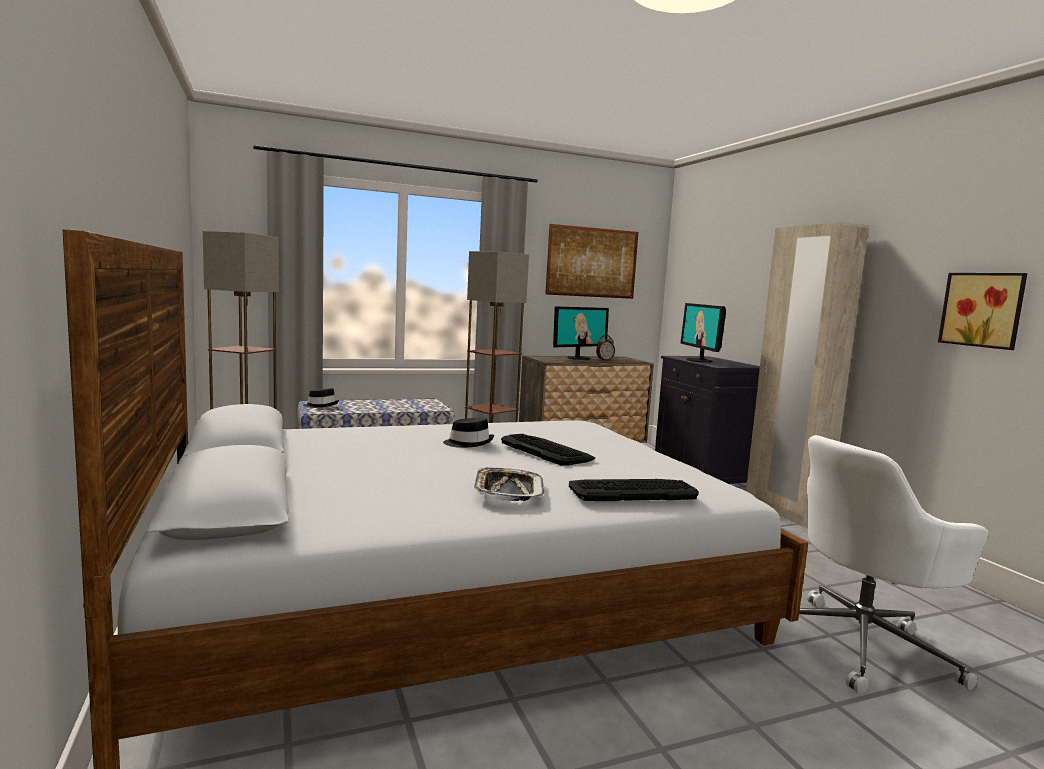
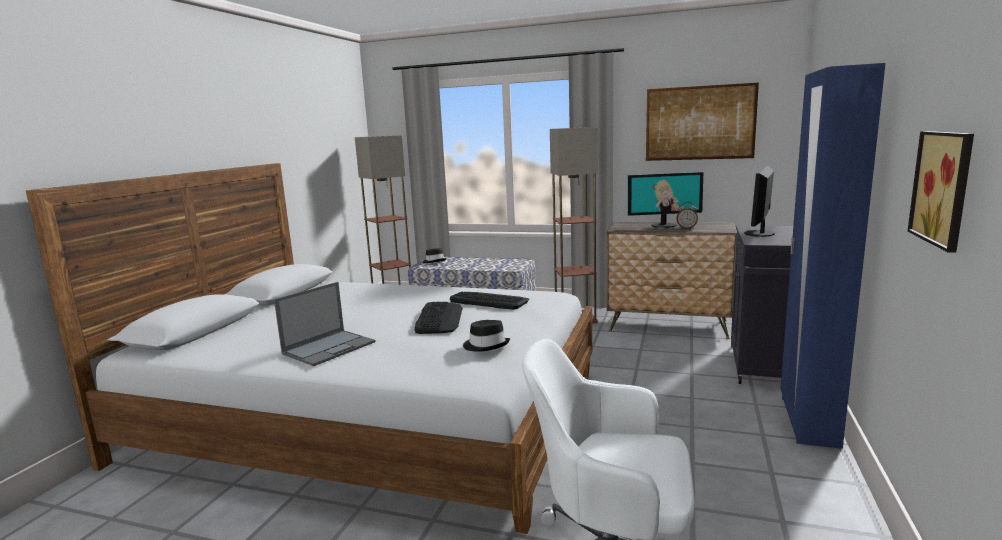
camera: 40 degrees right, 5 degrees up
black hat [443,417,494,448] -> black hat moved to [463,320,510,352]
tray [474,468,544,501] -> laptop [274,282,376,366]
keyboard [569,479,699,501] -> keyboard moved to [450,292,529,310]
beige wardrobe [746,222,869,527] -> blue wardrobe [780,63,886,449]

